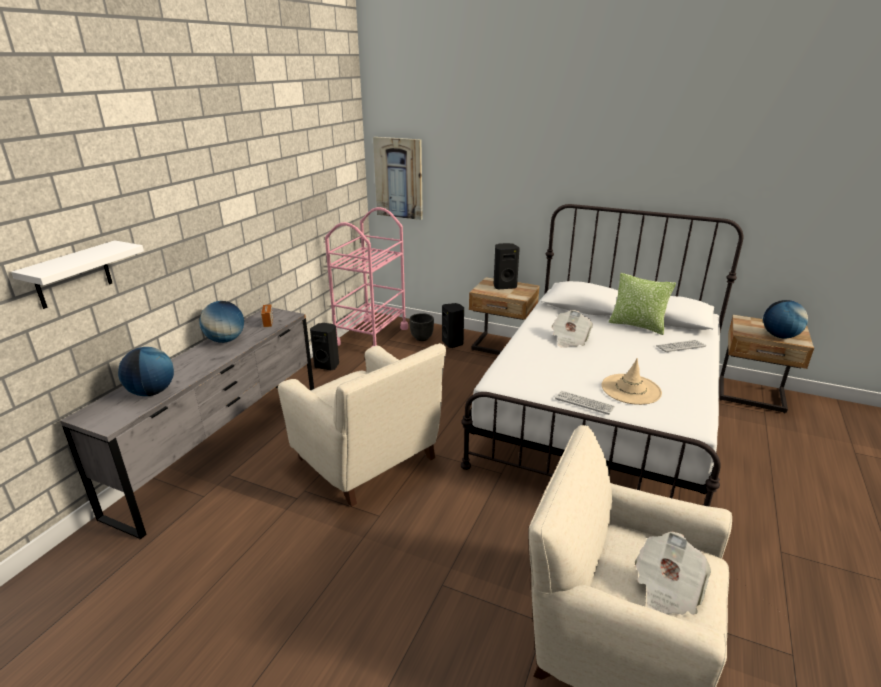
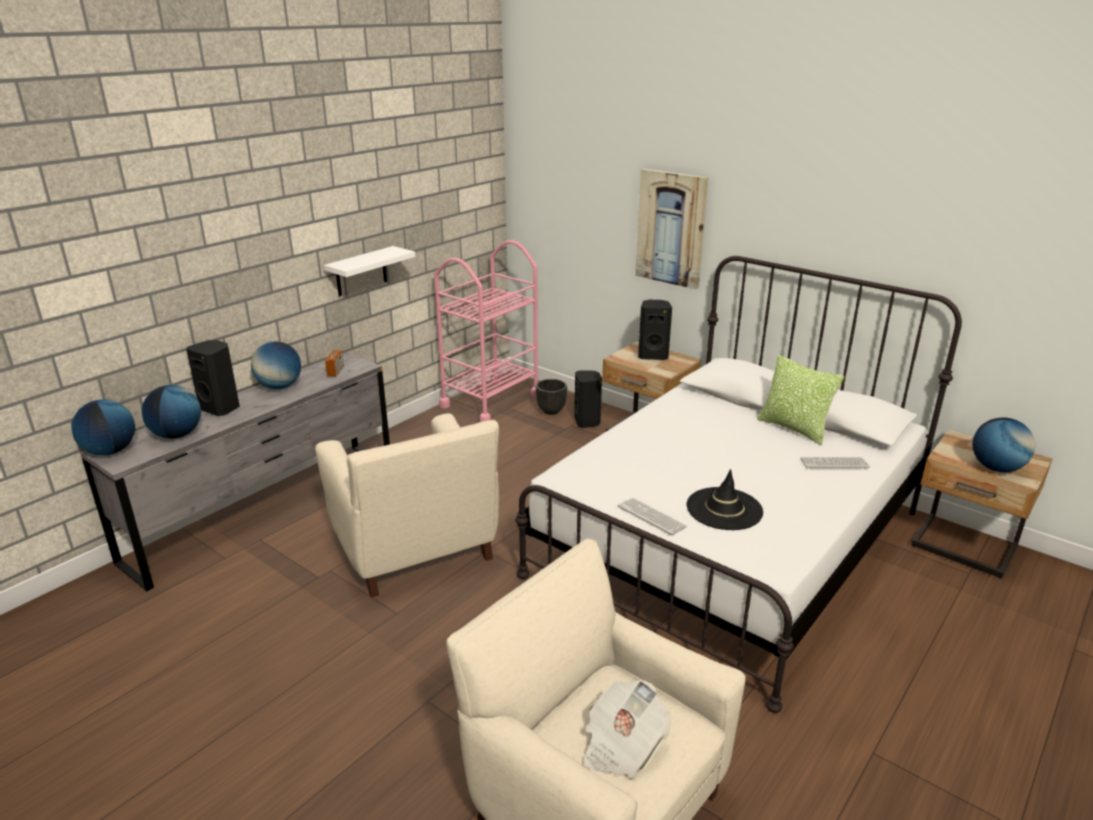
camera: 15 degrees right, 0 degrees up
white shelf [11,240,144,309] -> white shelf moved to [324,246,415,296]
black speaker [310,323,339,370] -> black speaker moved to [186,340,240,416]
picture [373,137,423,220] -> picture moved to [635,169,709,289]
newspaper [552,310,593,348] -> none
beige hat [602,358,662,405] -> black hat [686,469,763,530]
none -> globe [72,399,135,455]

